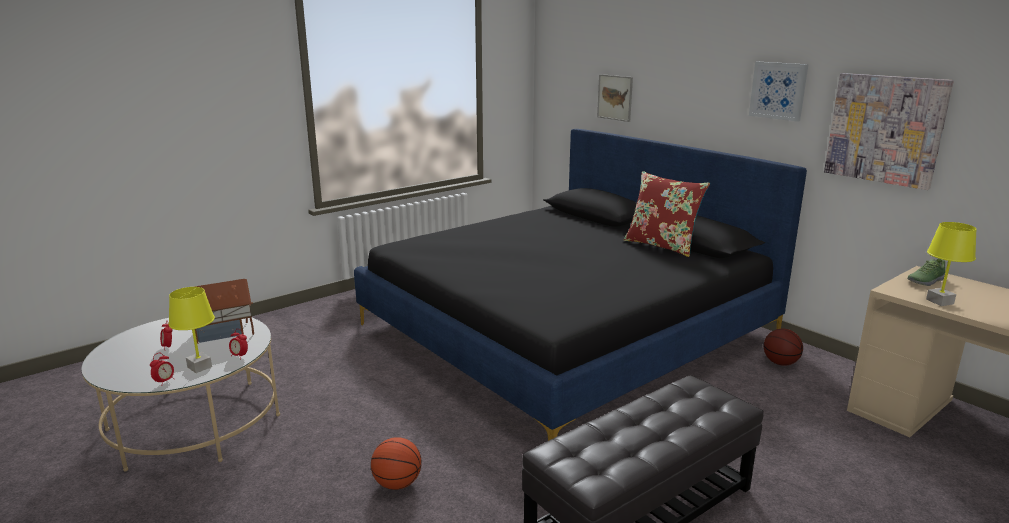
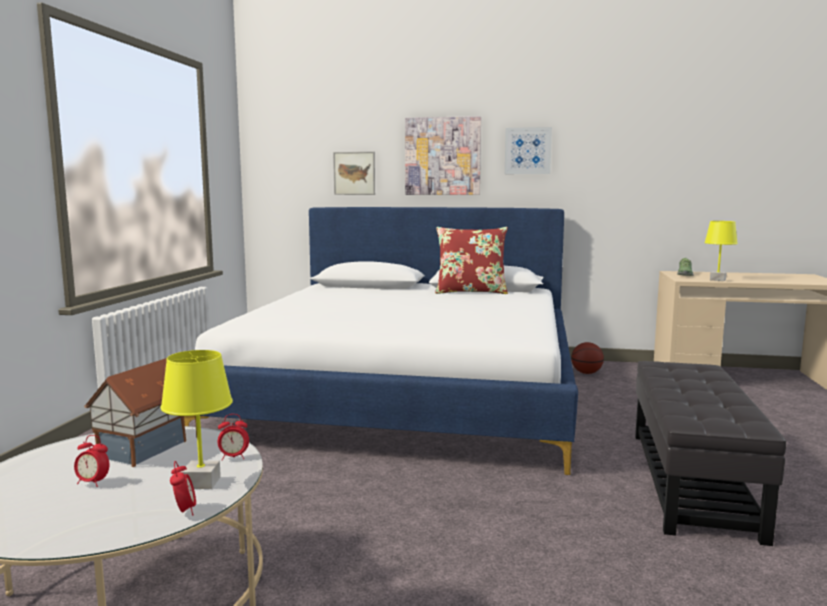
camera: 40 degrees left, 10 degrees down
black bed [354,129,807,441] -> white bed [184,207,578,475]
basketball [371,437,422,490] -> none
picture [824,73,954,190] -> picture moved to [405,116,481,195]

